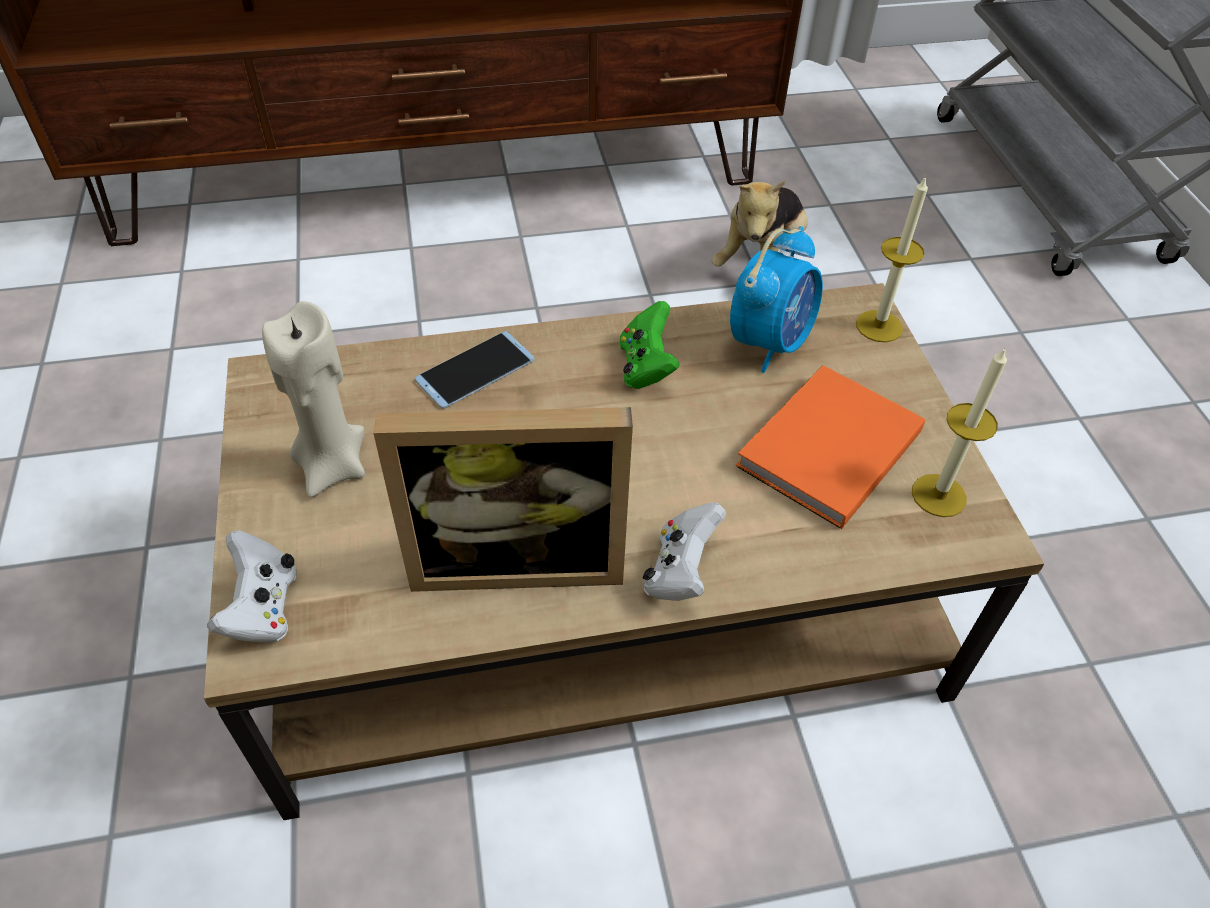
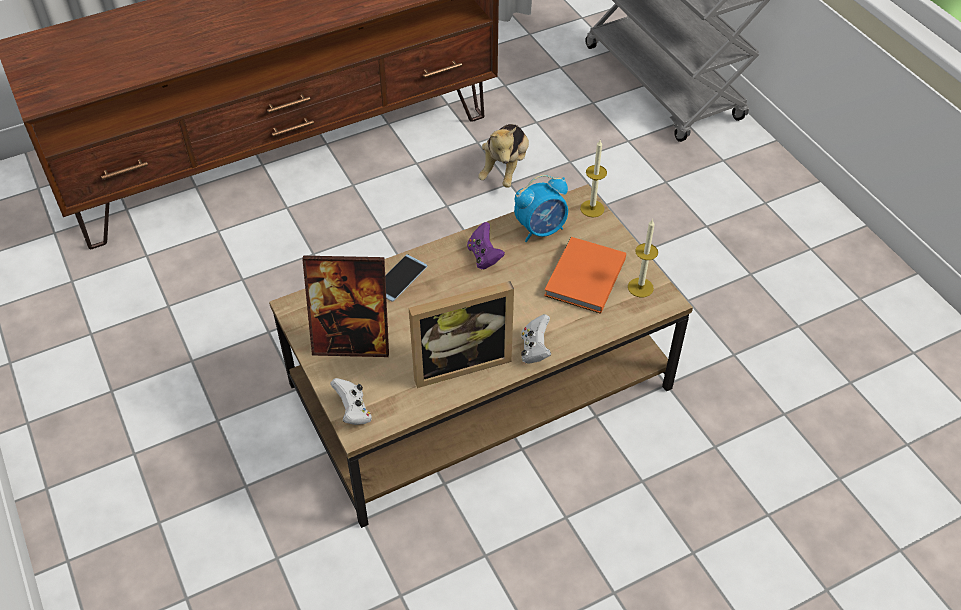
camera: 15 degrees left, 0 degrees up
beige candle [262,301,365,497] -> picture frame [302,256,389,357]
green game controller [620,301,680,389] -> purple game controller [467,222,505,269]
alarm clock [730,226,823,373] -> alarm clock turned 45 degrees clockwise [514,175,568,242]

